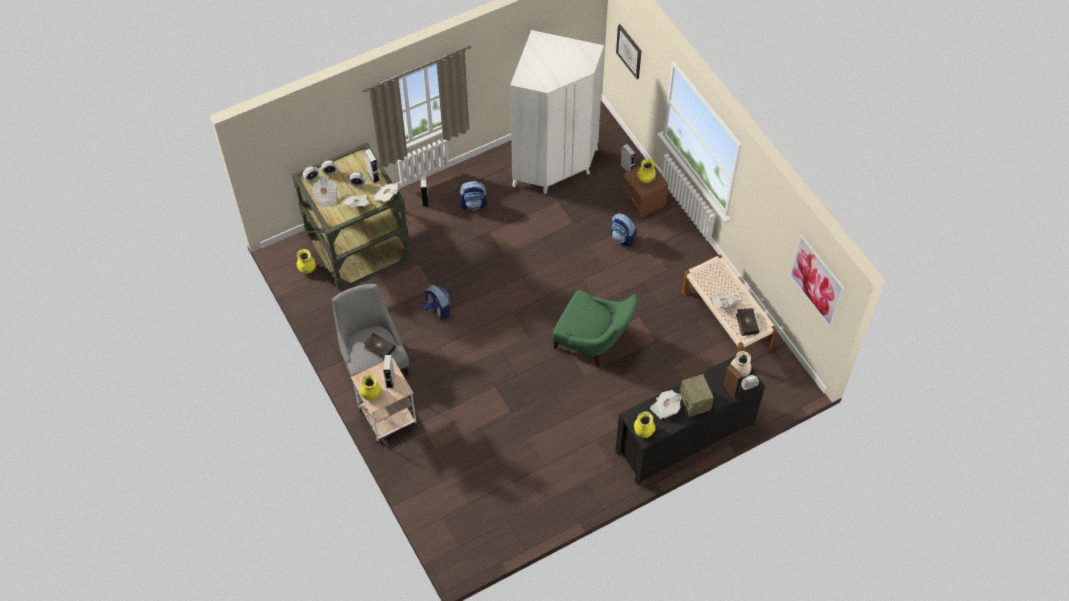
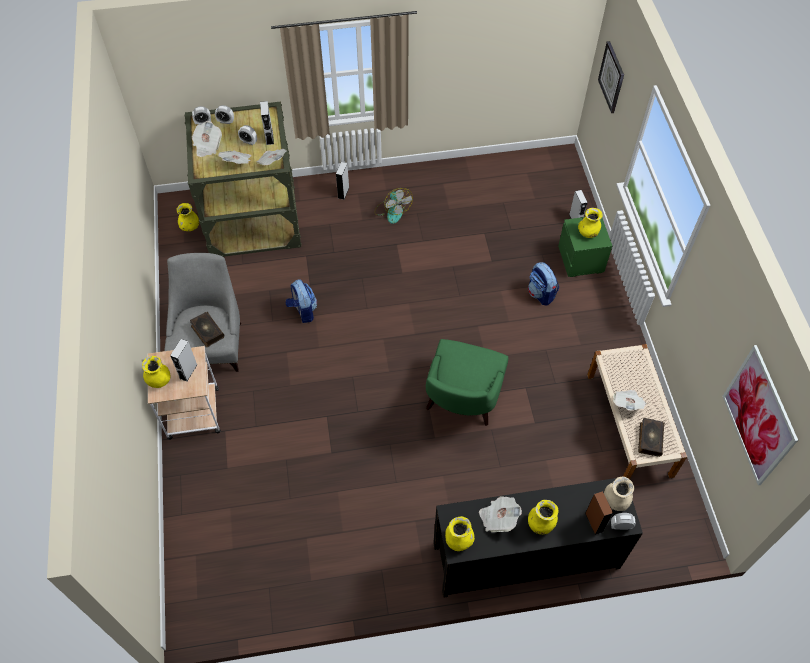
camera: 20 degrees right, 0 degrees up
backpack [460,181,487,210] -> fan [374,188,413,224]
white wardrobe [510,30,604,194] -> none
green armchair [552,290,637,367] -> green armchair turned 60 degrees clockwise [426,339,508,426]
brown nightstand [622,166,669,218] -> green nightstand [558,217,612,277]
radio [679,374,714,417] -> yellow vase [528,500,558,535]

